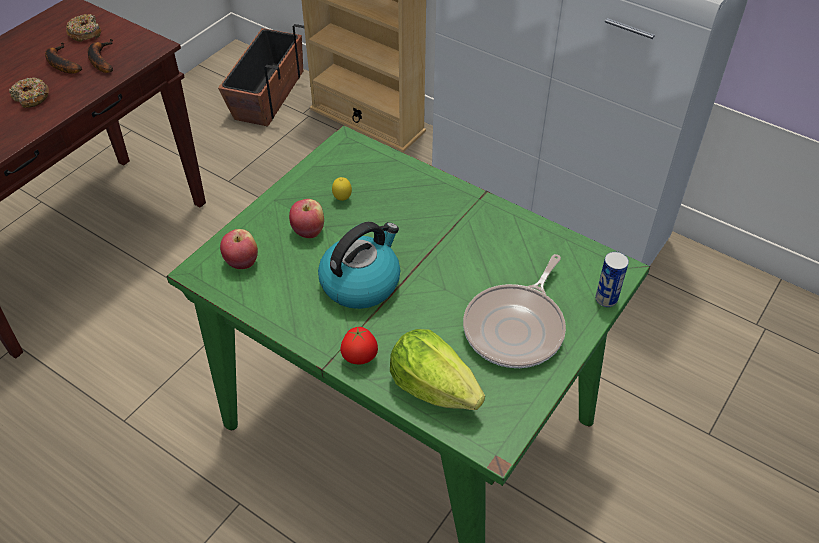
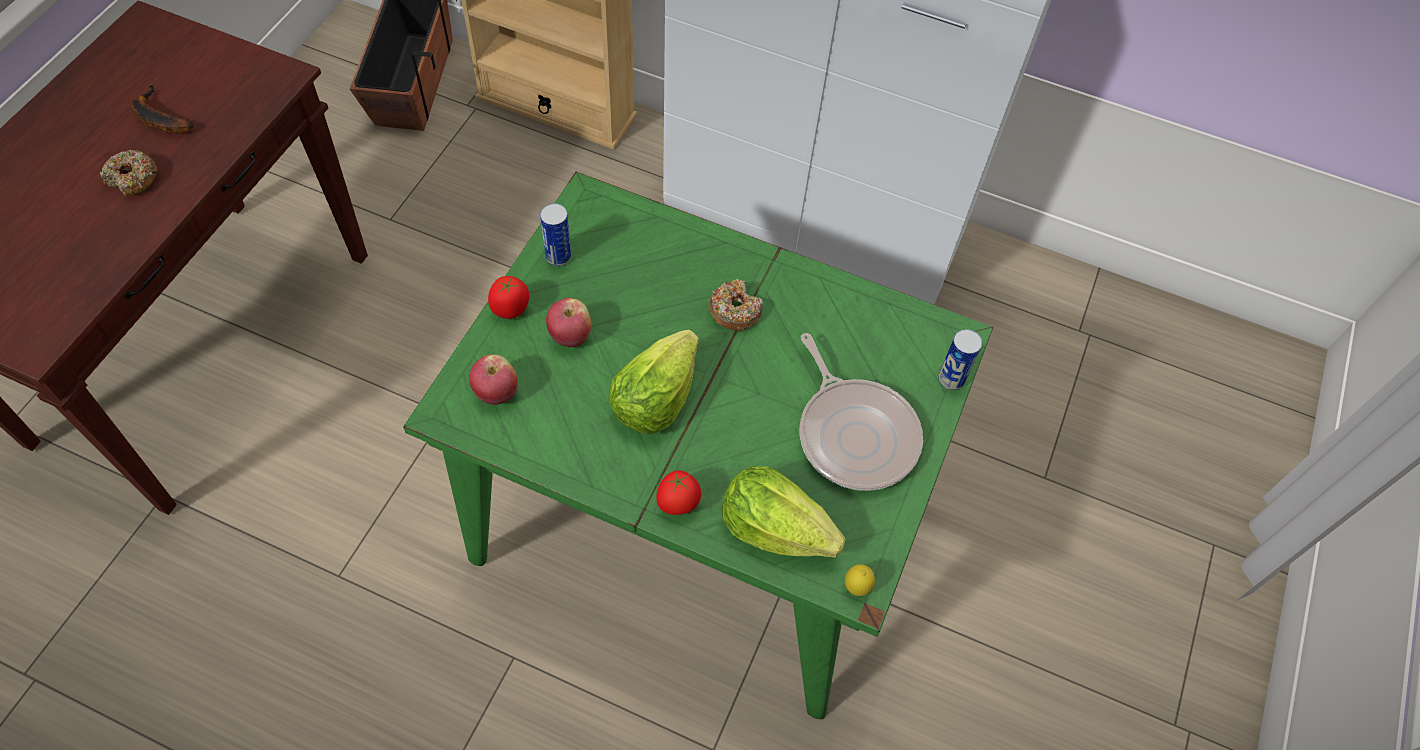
camera: 15 degrees left, 10 degrees up
donut [66,14,101,42] -> donut moved to [709,279,763,331]
banana [87,39,113,73] -> none
kettle [318,222,400,309] -> lettuce [608,330,699,434]
lemon [332,177,352,201] -> lemon moved to [845,564,875,596]
frying pan [463,254,566,368] -> frying pan turned 45 degrees counterclockwise [800,333,923,491]
none -> tomato [488,276,529,319]
none -> can [540,203,572,266]

